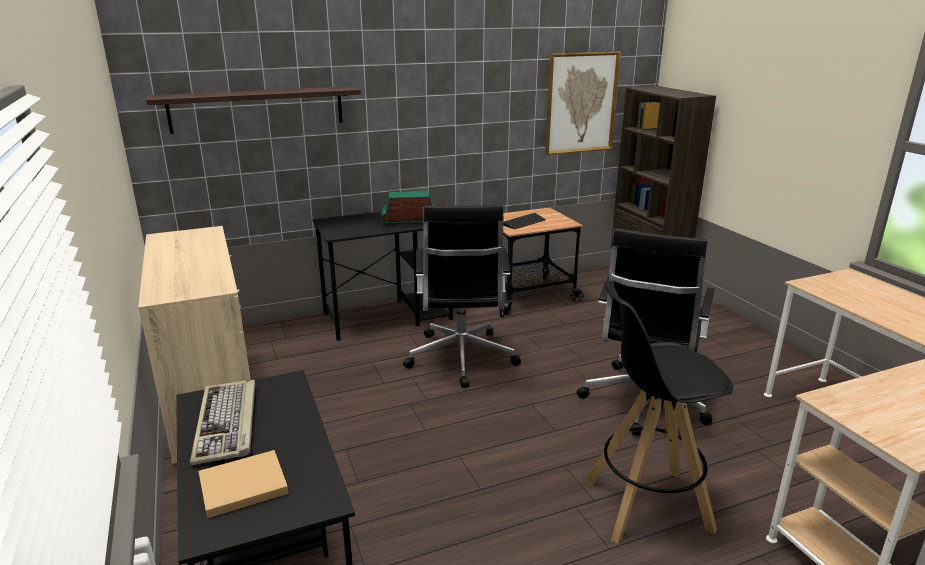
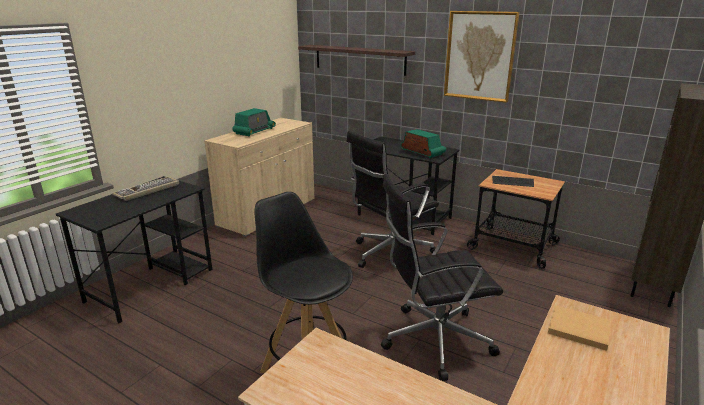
camera: 55 degrees right, 0 degrees up
beige book [199,450,289,518] -> beige book moved to [548,305,611,351]
picture [545,51,621,155] -> picture moved to [444,11,520,103]
none -> radio [232,108,276,136]

